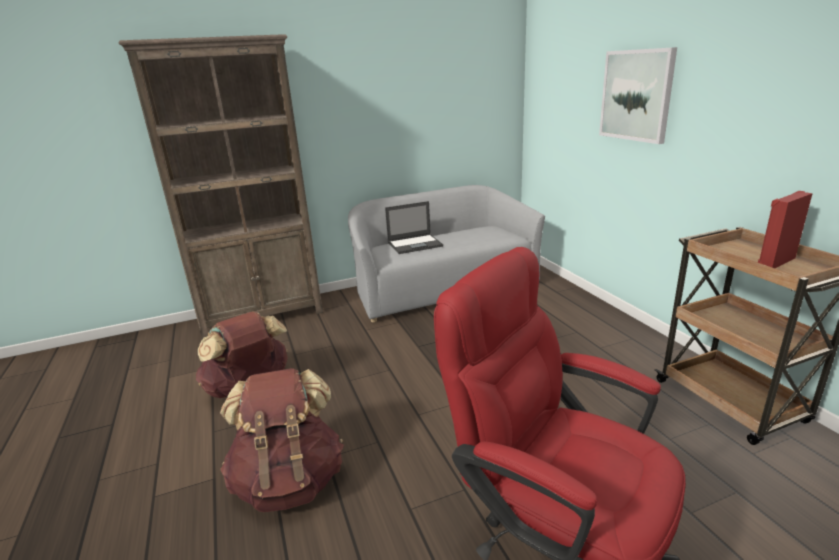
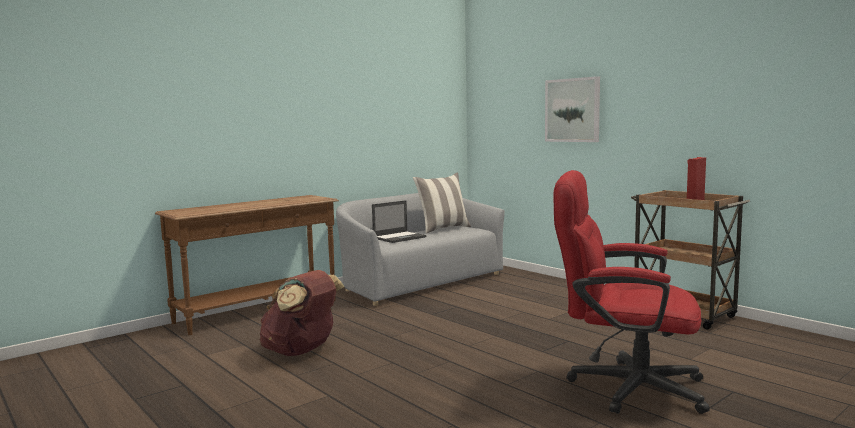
camera: 20 degrees left, 15 degrees down
brown bookcase [119,34,323,339] -> brown console table [155,195,339,335]
brown backpack [220,368,344,512] -> none
none -> pillow [413,173,471,234]

